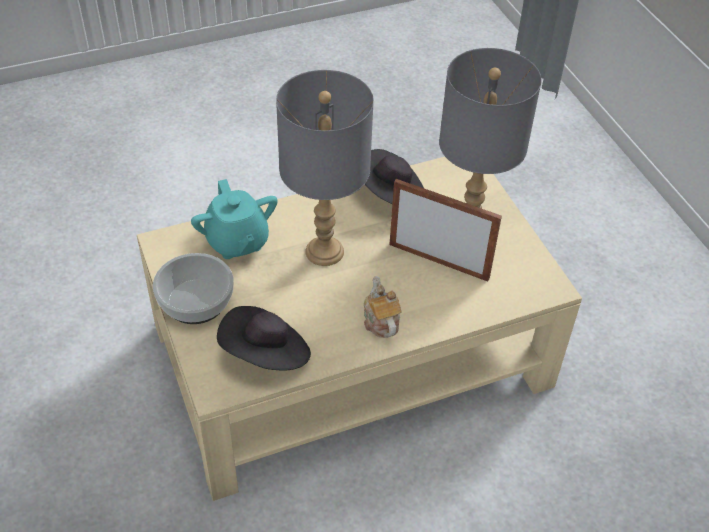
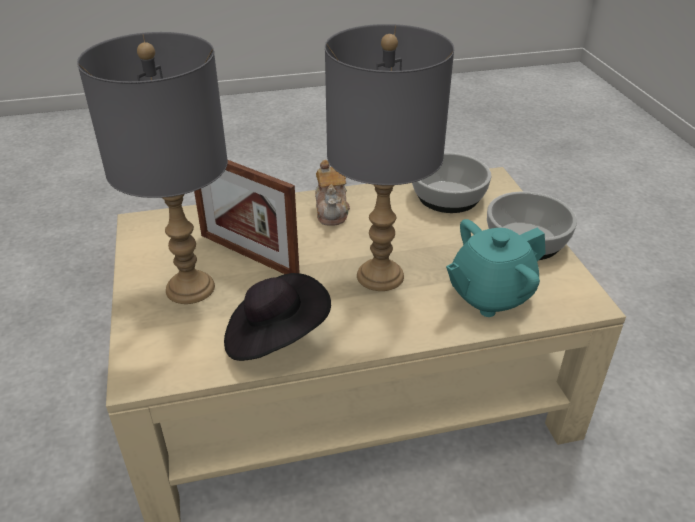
camera: 170 degrees left, 10 degrees down
turquoise teapot [191,179,278,259] -> turquoise teapot turned 105 degrees counterclockwise [446,219,546,317]
black hat [217,306,311,371] -> bowl [412,153,491,213]

